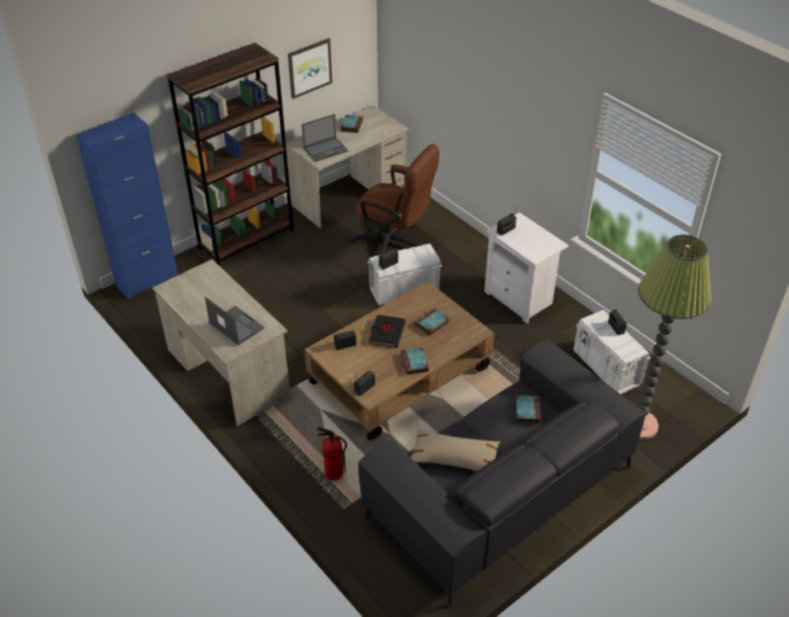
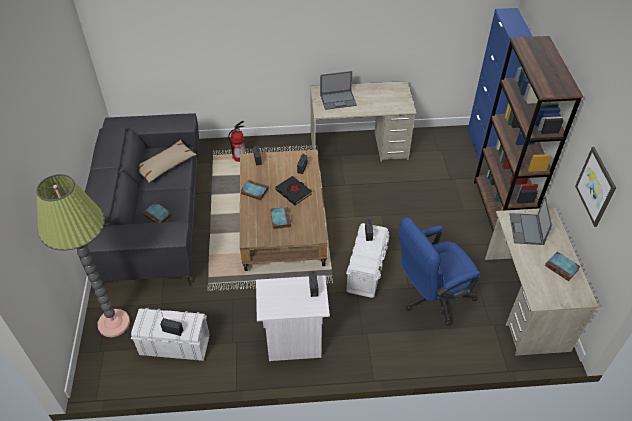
camera: 125 degrees right, 5 degrees up
brown office chair [350,144,439,255] -> blue office chair [399,217,480,326]

